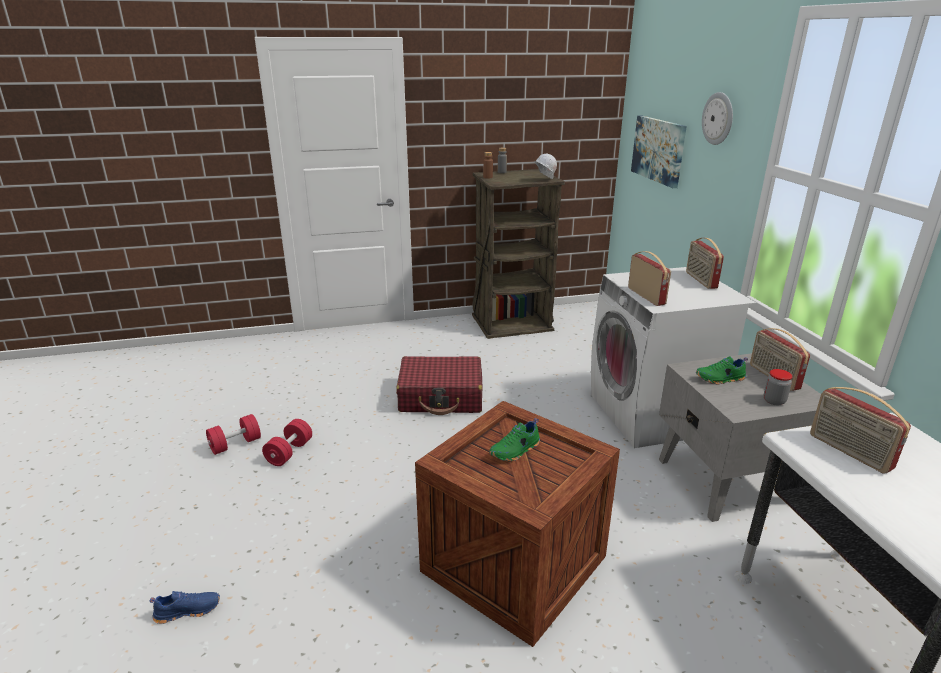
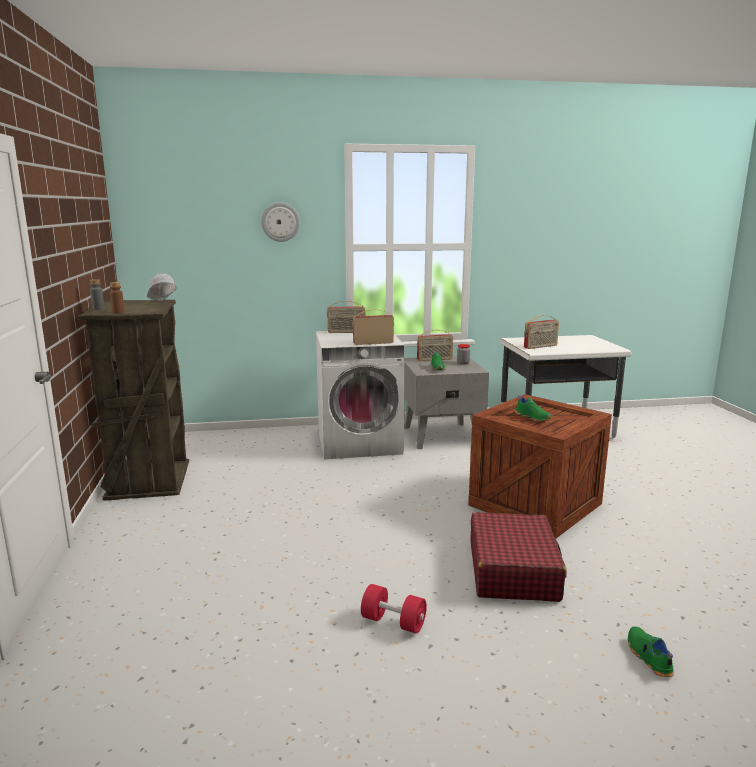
camera: 85 degrees left, 10 degrees down
blue shoe [150,591,220,624] -> green shoe [628,626,674,677]
red dumbbell [206,414,261,455] -> none
red suitcase [396,356,482,415] -> red suitcase moved to [471,512,567,602]
picture [631,115,687,188] -> none

